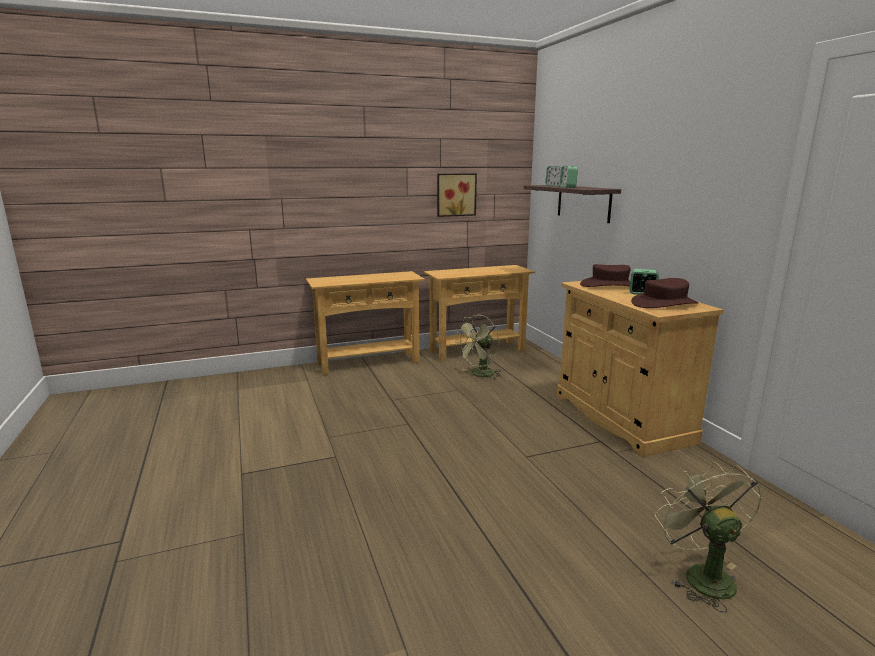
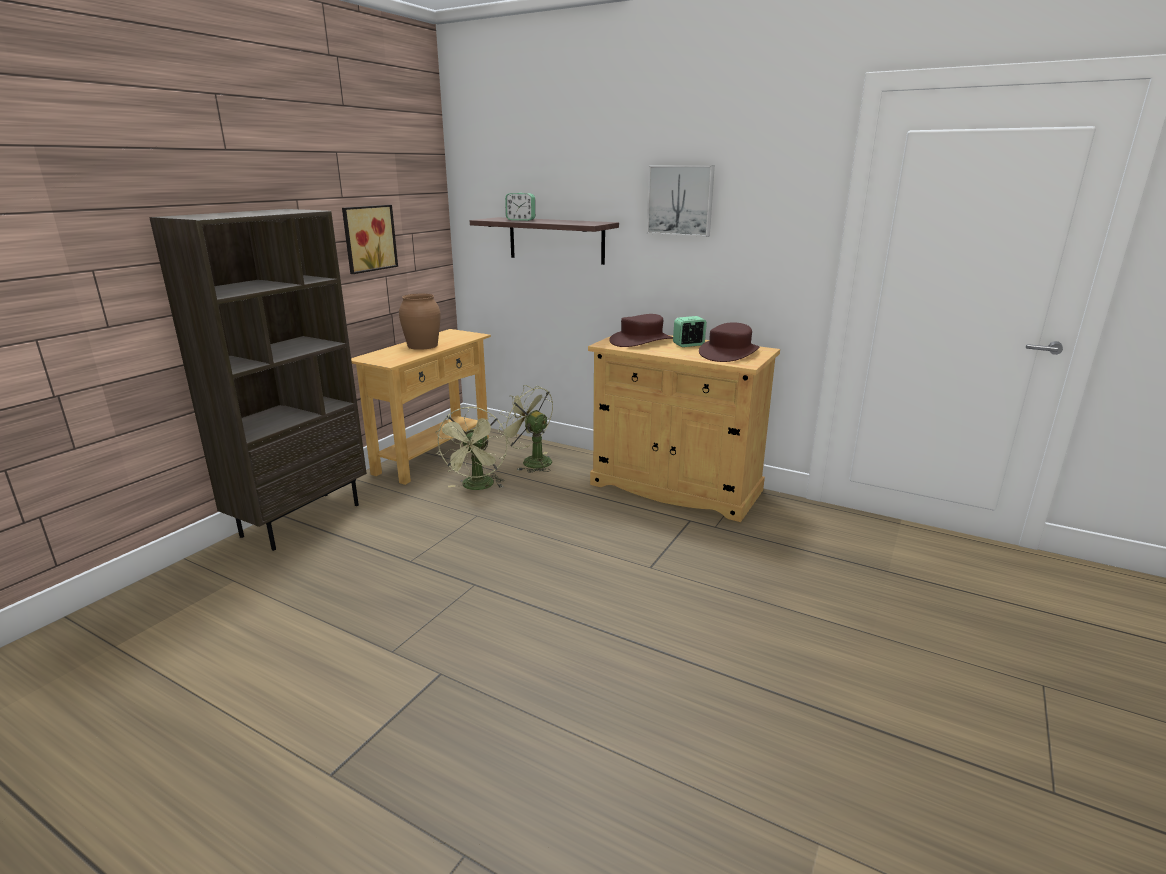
camera: 40 degrees left, 5 degrees up
beige console table [306,271,425,375] -> brown bookcase [149,209,367,551]
alarm clock [560,166,578,188] -> none
green fan [655,461,762,613] -> green fan moved to [498,385,553,473]
none -> brown vase [399,294,441,350]
none -> picture [647,165,715,237]

